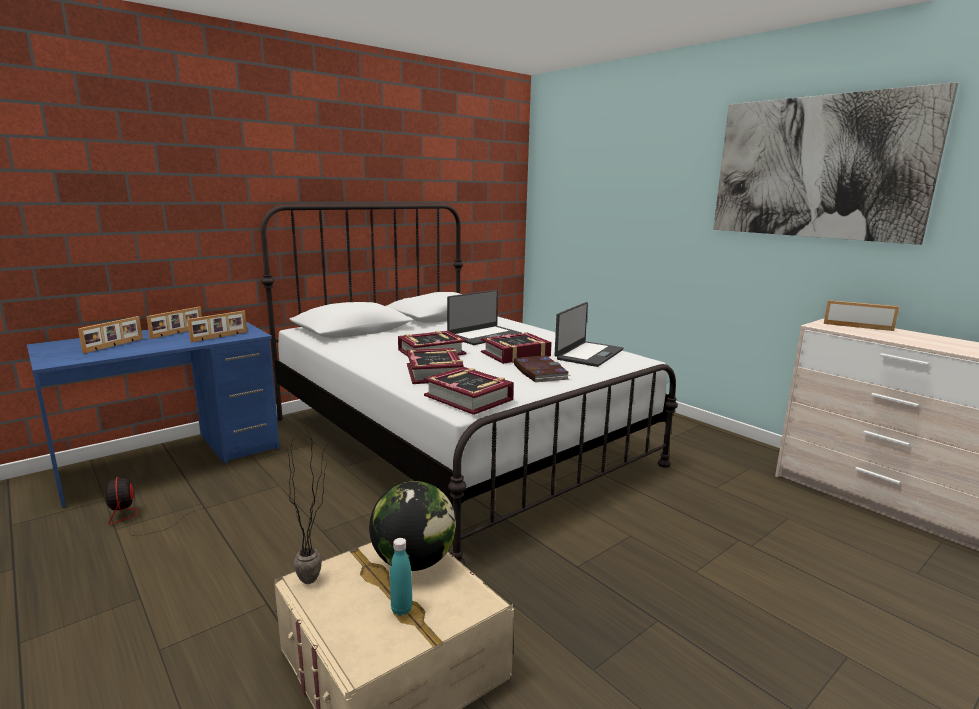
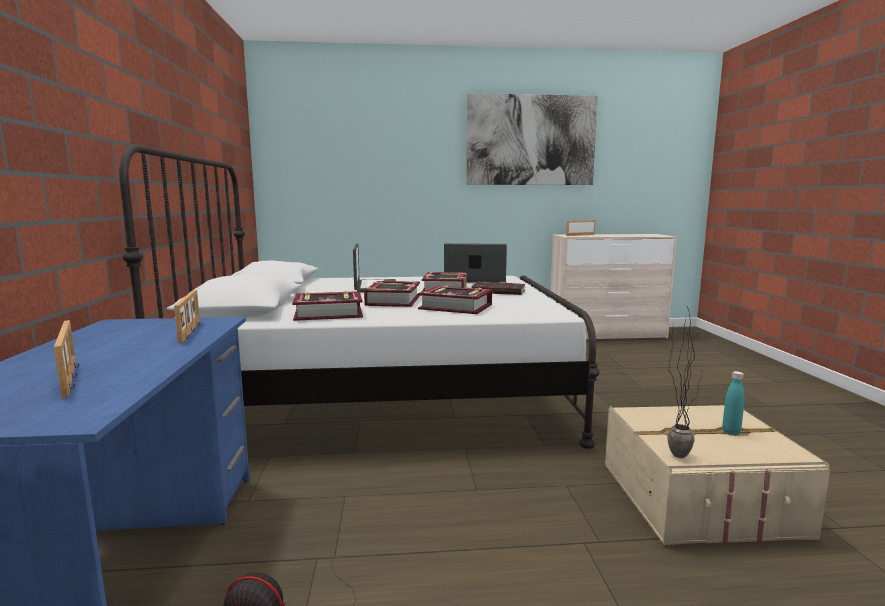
camera: 55 degrees left, 5 degrees down
picture frame [146,307,202,339] -> none
globe [369,481,456,571] -> none
book [424,367,514,415] -> book moved to [292,291,363,321]
laptop [554,302,623,367] -> laptop turned 60 degrees counterclockwise [444,243,507,283]

